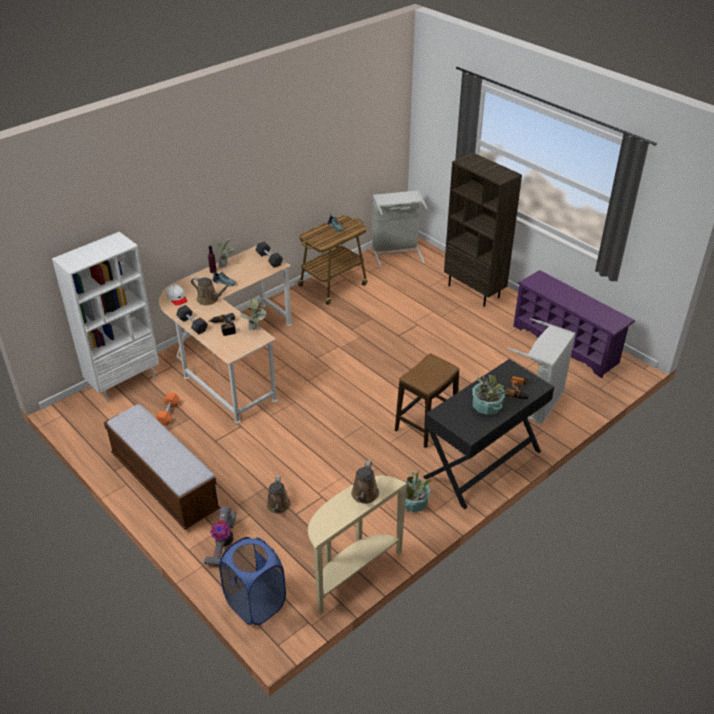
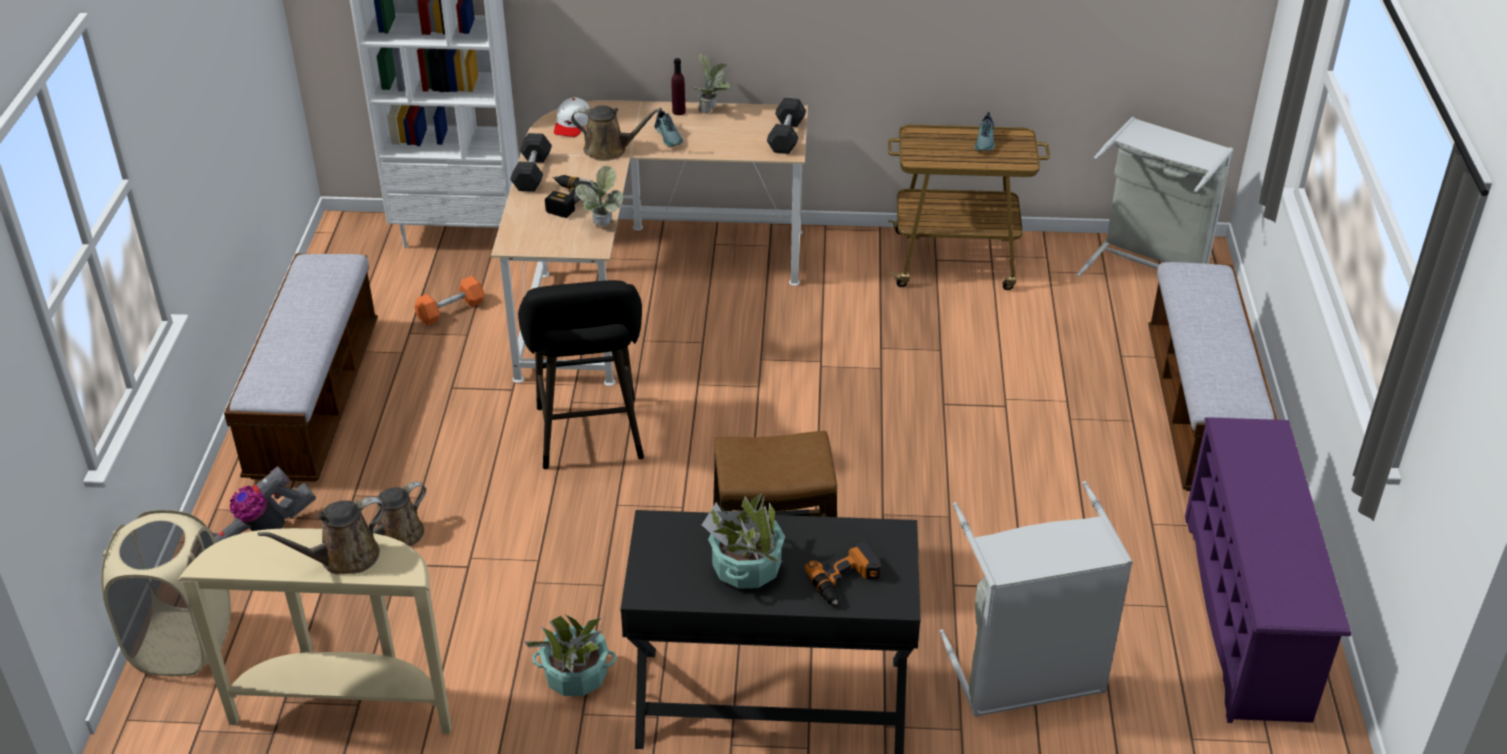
camera: 45 degrees right, 0 degrees up
brown watering can [191,277,231,305] -> brown watering can turned 60 degrees counterclockwise [571,105,661,161]
blue laundry basket [219,537,286,625] -> beige laundry basket [101,510,231,676]
brown bookcase [444,152,522,307] -> bench [1148,262,1277,491]
none -> black stool [518,280,644,469]

